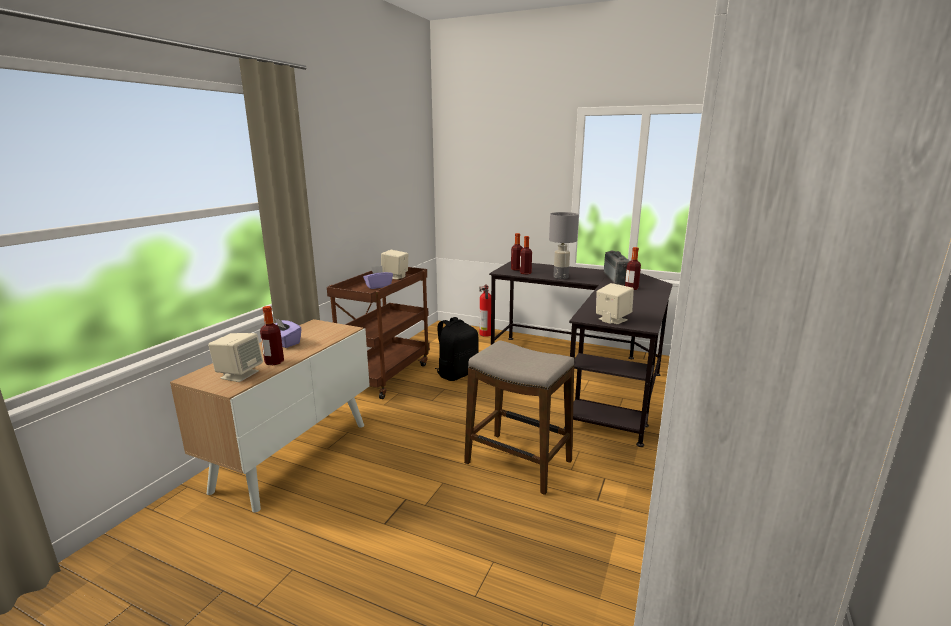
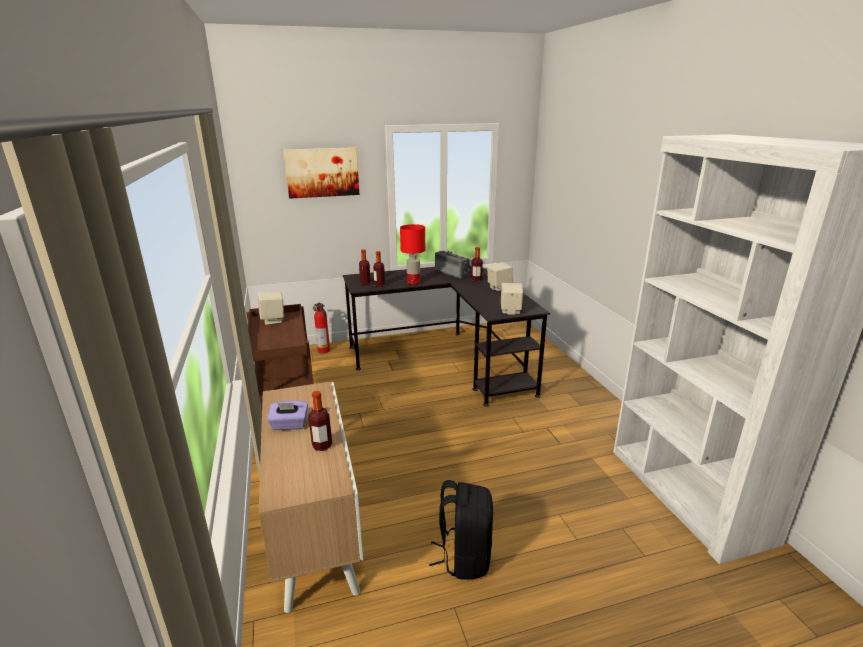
camera: 40 degrees left, 5 degrees up
beige speaker [208,333,263,382] -> beige speaker moved to [487,262,513,291]
purple tissue box [363,266,393,289] -> none
black backpack [435,317,479,381] -> black backpack moved to [429,480,493,580]
stool [464,340,574,495] -> none
grey table lamp [549,212,579,279] -> red table lamp [400,224,425,285]
none -> picture [283,147,359,199]

